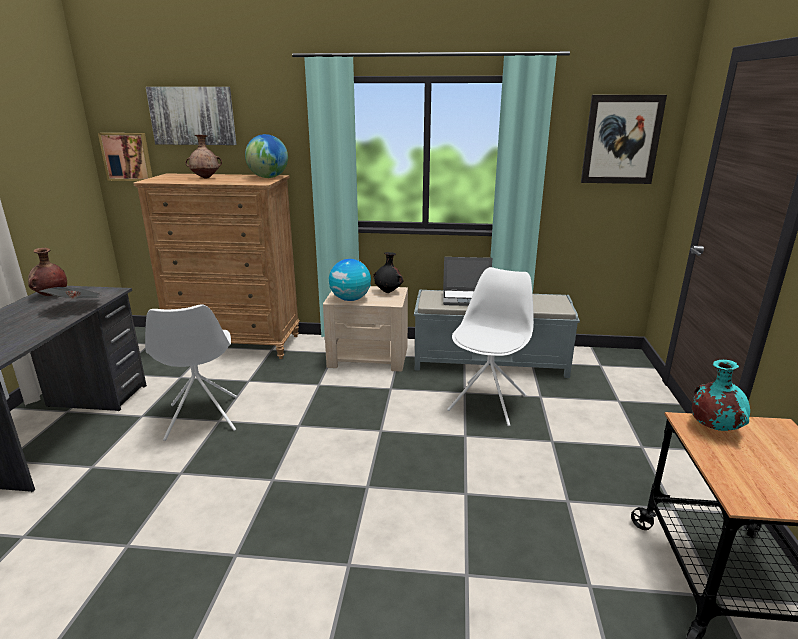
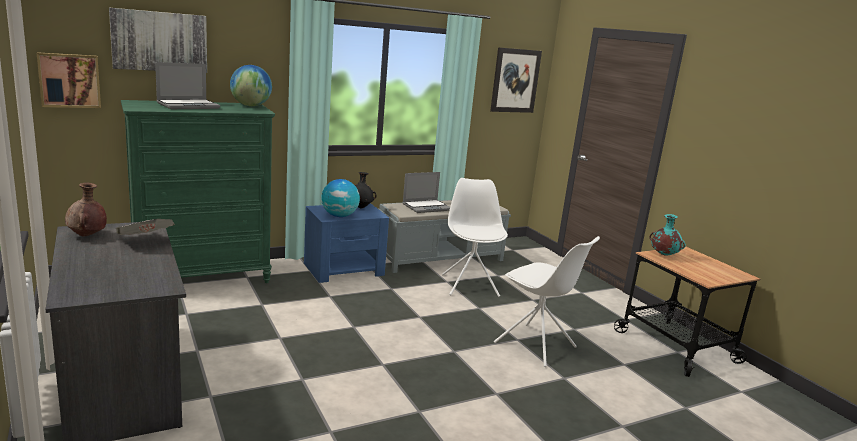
camera: 35 degrees left, 5 degrees down
brown dresser [133,173,300,359] -> green dresser [121,100,275,283]
white chair [145,304,237,441] -> white chair moved to [494,236,600,367]
brown vase [185,135,222,179] -> laptop [155,62,220,109]
beige nightstand [323,286,408,372] -> blue nightstand [304,203,389,283]

